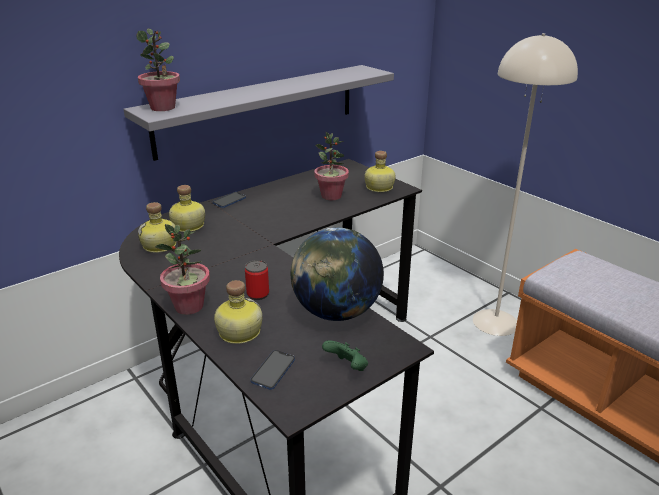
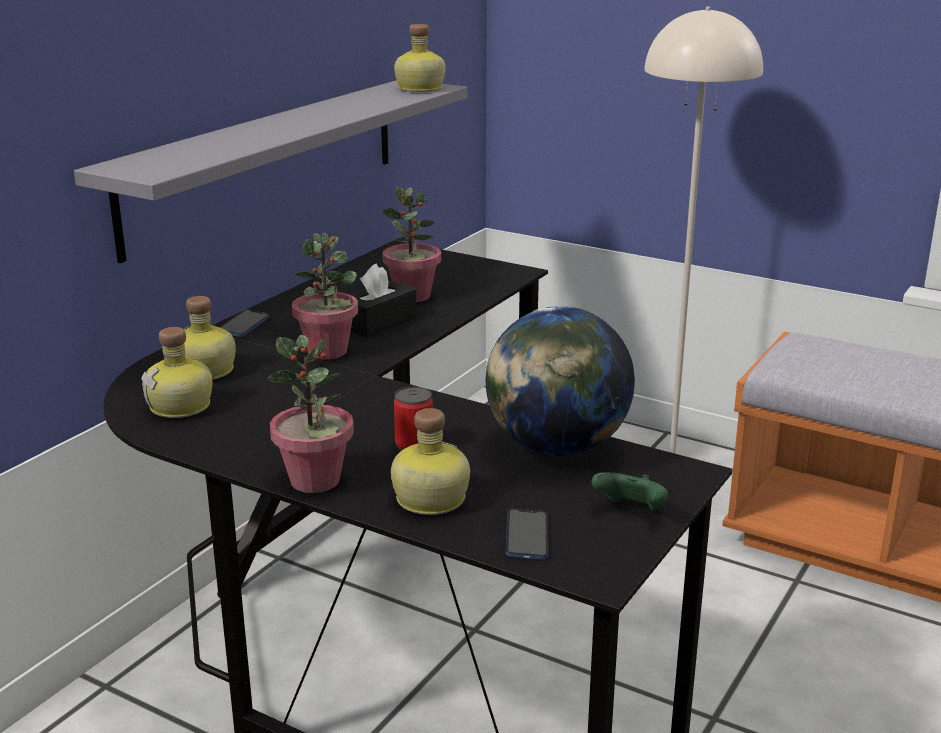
camera: 20 degrees left, 5 degrees down
potted plant [137,29,180,111] -> potted plant moved to [292,232,358,359]
bottle [365,151,396,192] -> bottle moved to [394,24,446,92]
none -> black tissue box [350,264,417,337]

